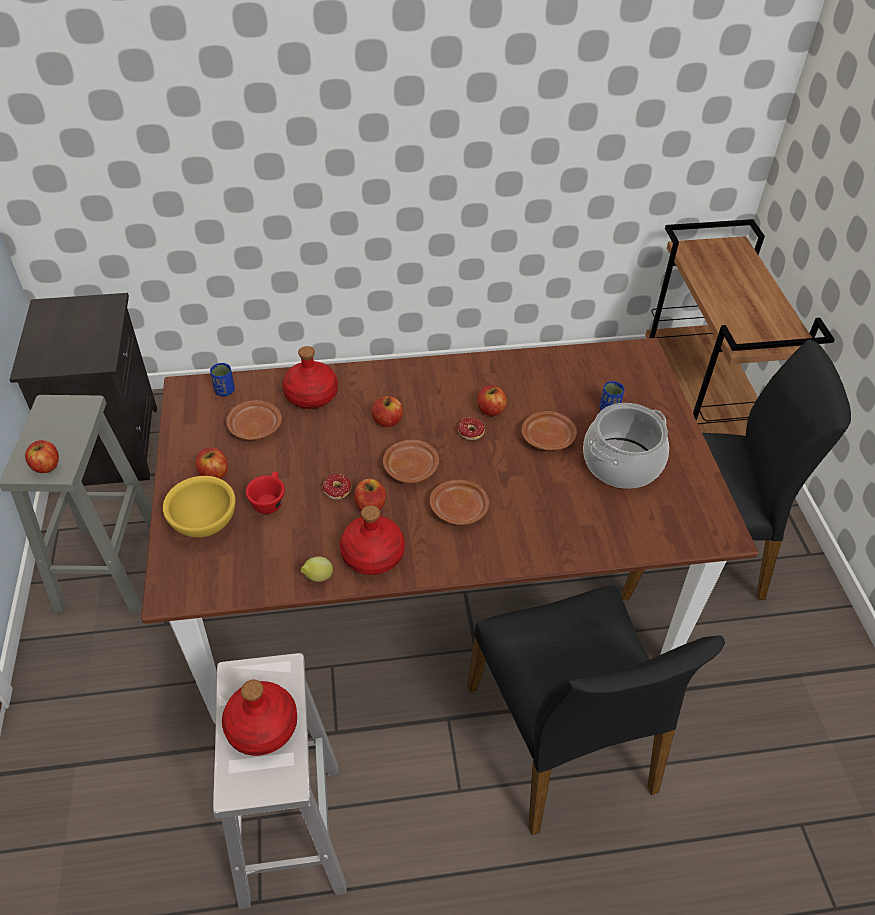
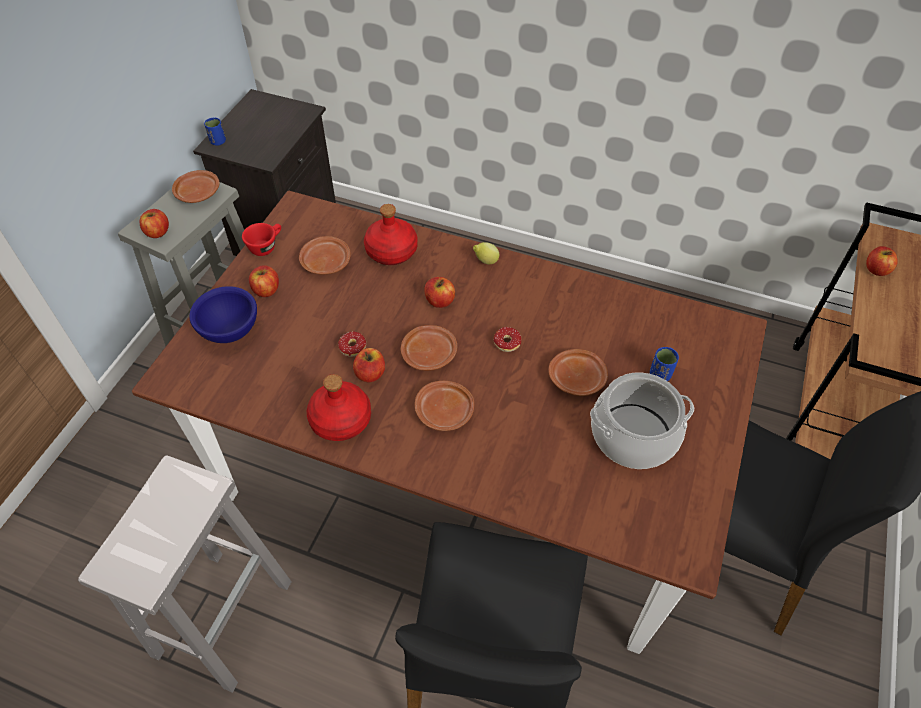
camera: 30 degrees right, 5 degrees up
yellow bowl [163,476,236,538] -> blue bowl [189,286,257,343]
blue cup [210,363,235,396] -> blue cup moved to [204,118,226,146]
red bottle [222,680,297,756] -> none
red cup [246,471,285,514] -> red cup moved to [242,223,281,256]
lemon [301,557,333,582] -> lemon moved to [473,242,499,264]
apple [478,385,507,416] -> apple moved to [866,246,898,276]
none -> brown plate [172,170,220,203]

